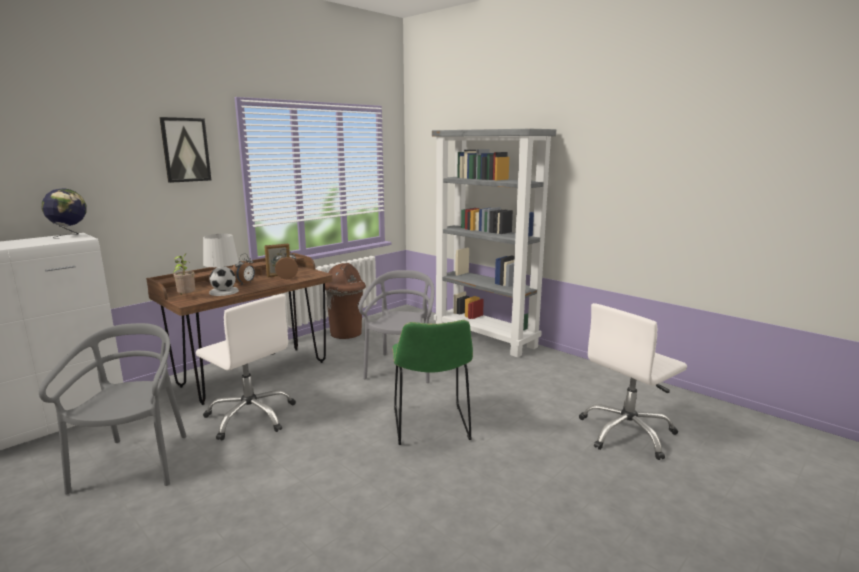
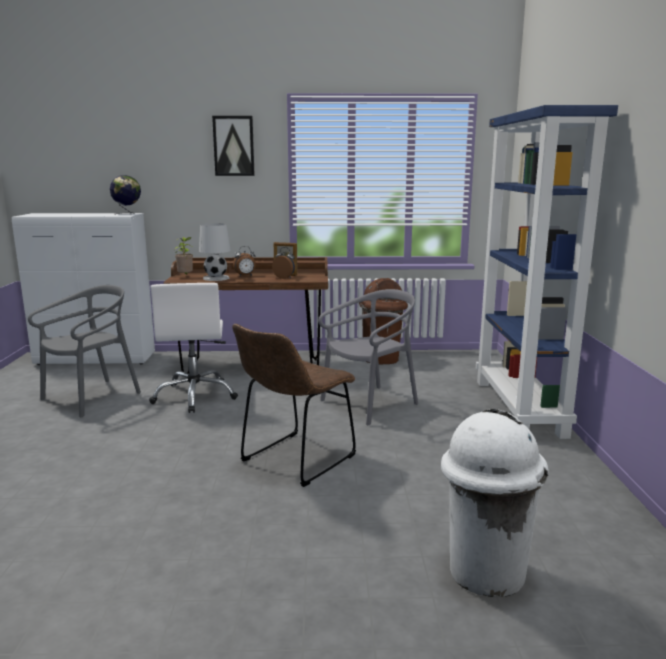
camera: 45 degrees right, 0 degrees up
green chair [392,320,473,445] -> brown chair [232,324,356,487]
grey bookcase [432,129,556,358] -> blue bookcase [476,105,618,439]
white office chair [579,303,687,460] -> white trash can [441,409,549,597]

